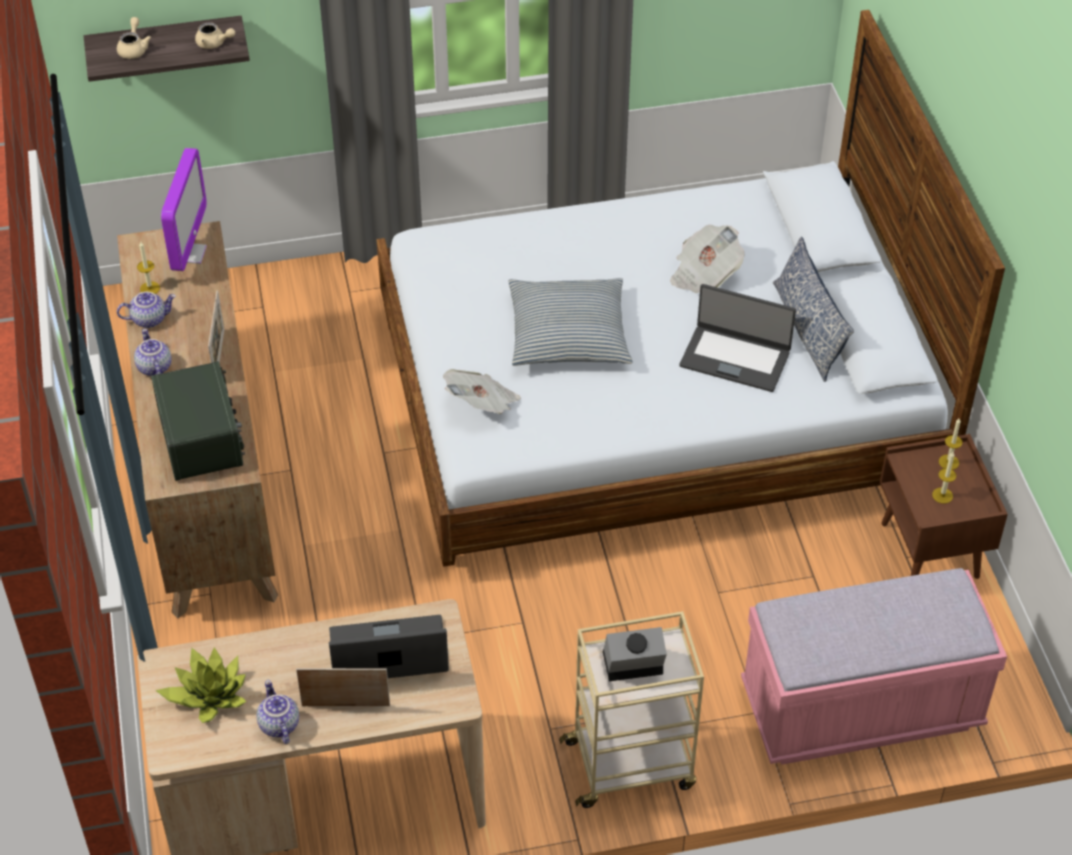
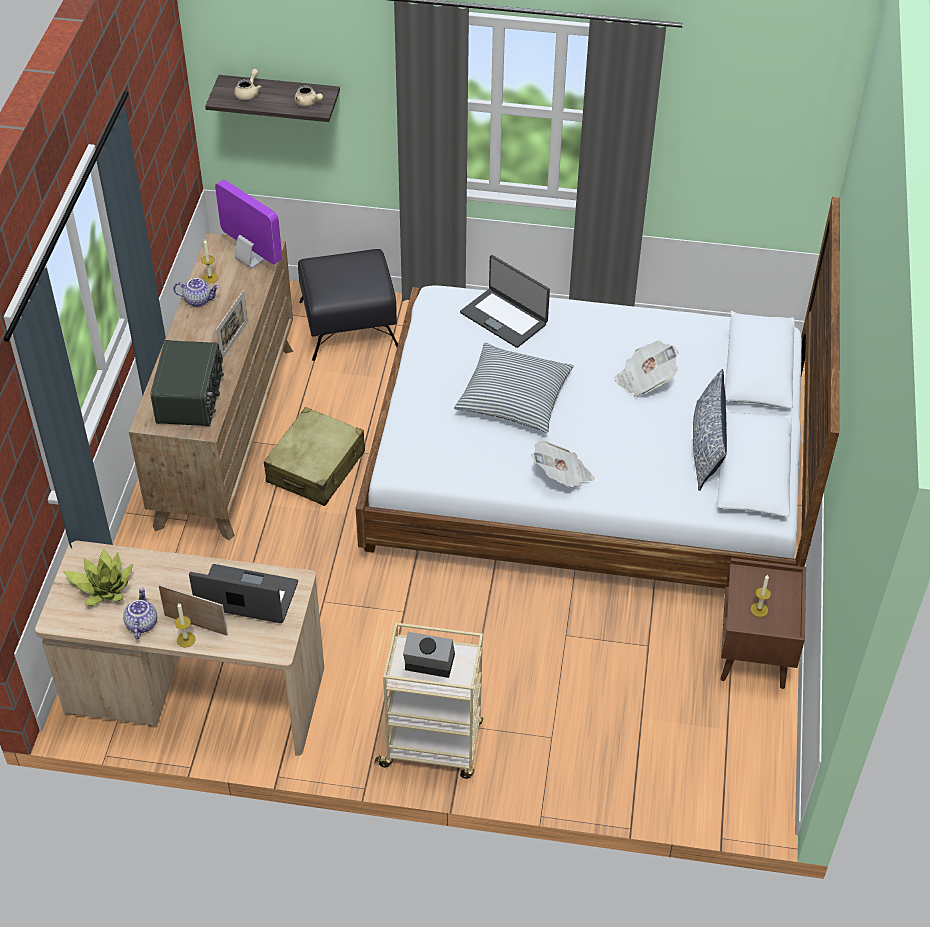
camera: 20 degrees right, 0 degrees up
teapot [134,329,172,376] -> none
monitor [161,148,207,271] -> monitor turned 75 degrees counterclockwise [215,180,282,268]
newspaper [443,369,521,414] -> newspaper moved to [531,441,595,488]
laptop [679,284,796,392] -> laptop moved to [460,255,550,348]
pink bench [741,568,1007,765] -> none
candle [939,419,963,470] -> candle moved to [175,603,196,647]
none -> beige suitcase [264,407,365,506]
none -> black ottoman [298,249,398,361]

